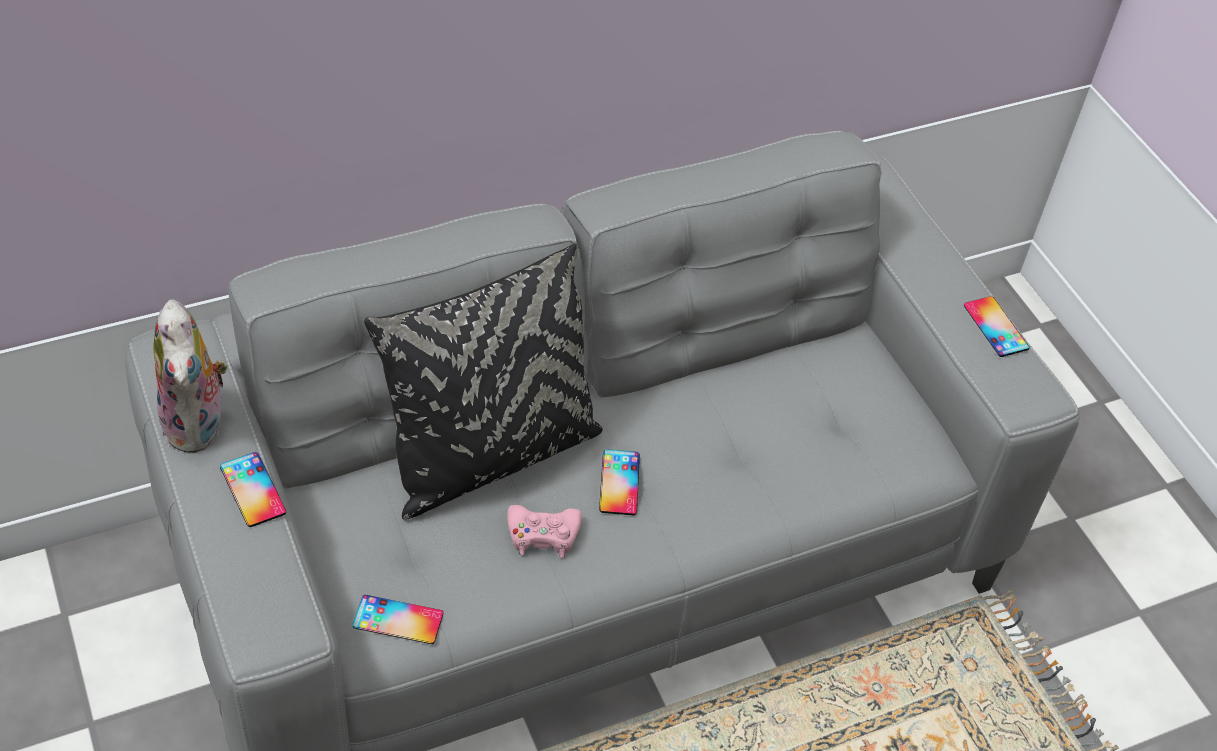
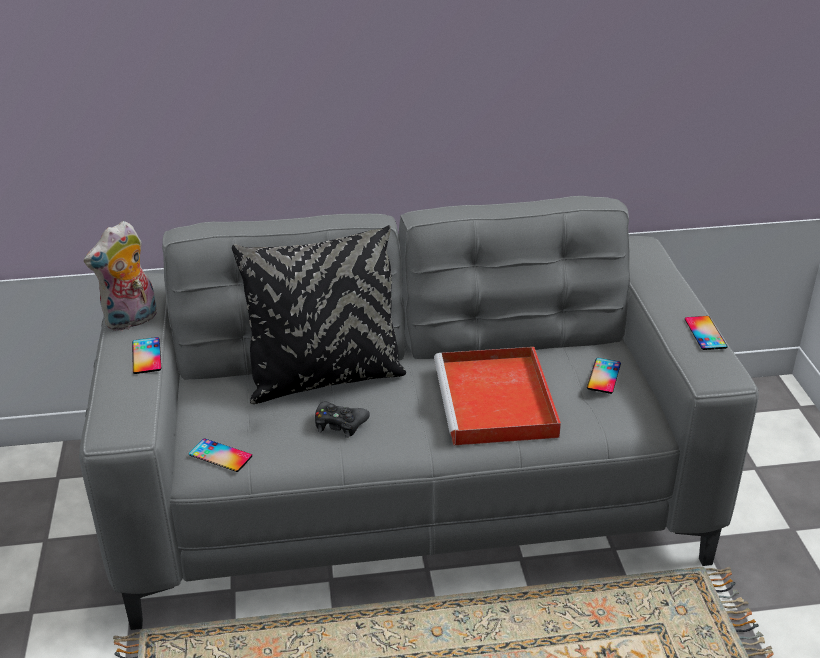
camera: 20 degrees right, 15 degrees down
plush toy [154,299,227,453] -> plush toy turned 45 degrees clockwise [84,221,157,331]
pink game controller [507,505,582,558] -> black game controller [315,401,370,438]
phone [599,449,640,515] -> phone moved to [587,358,621,394]
none -> red tray [434,347,561,446]

